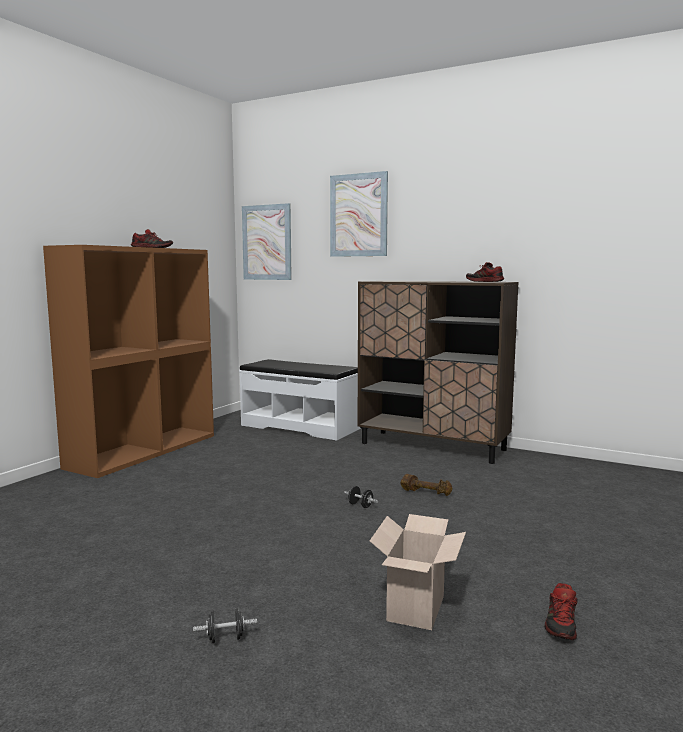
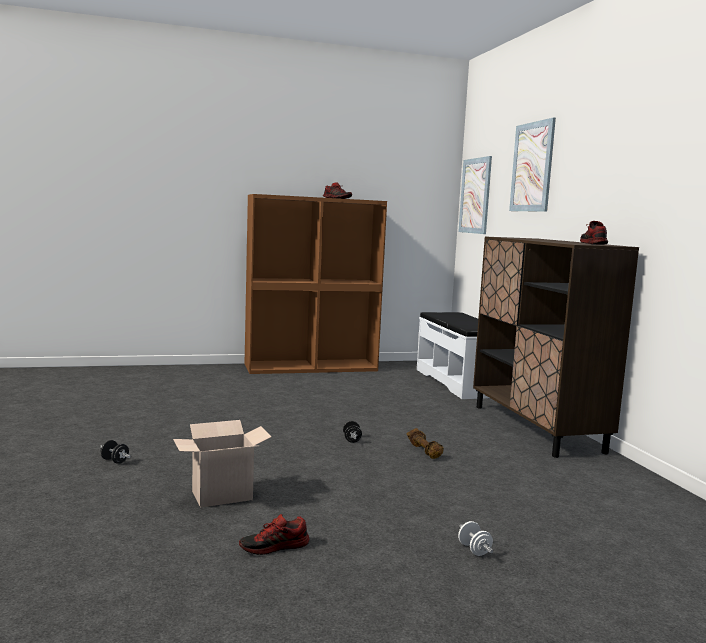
camera: 45 degrees right, 0 degrees up
none -> white dumbbell [458,521,493,556]

